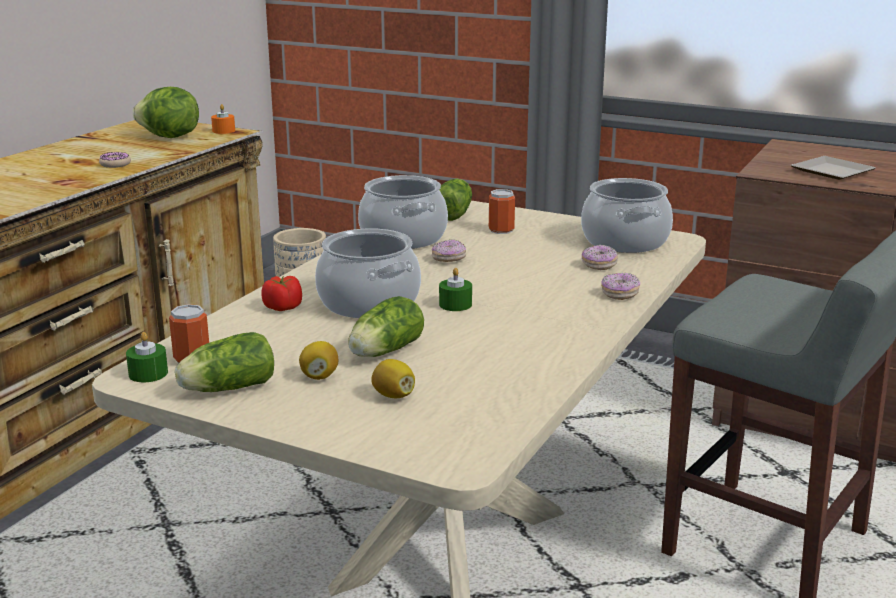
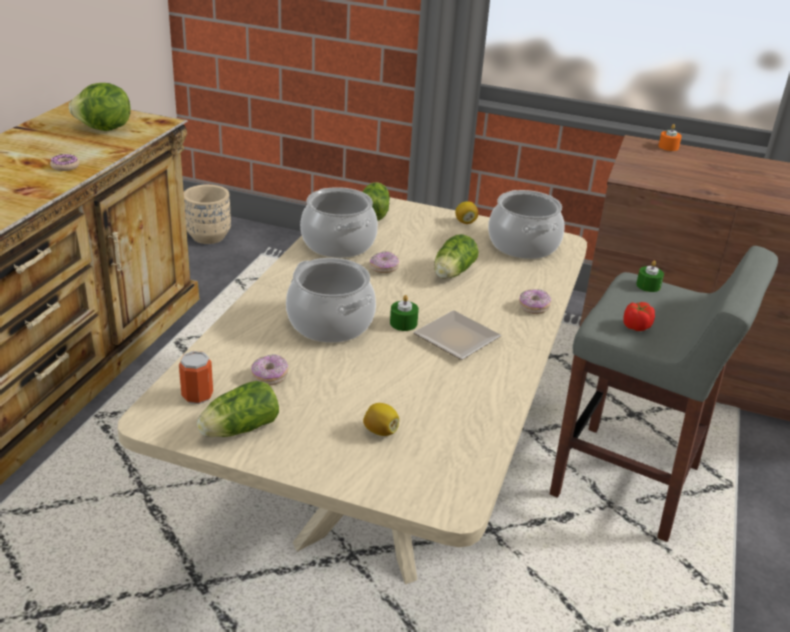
camera: 10 degrees left, 10 degrees up
green candle [126,332,168,382] -> green candle moved to [636,260,664,292]
orange candle [211,104,235,134] -> orange candle moved to [658,124,682,151]
tomato [262,276,302,311] -> tomato moved to [623,302,655,331]
lemon [299,341,338,380] -> lemon moved to [455,201,478,224]
lettuce [348,296,424,357] -> lettuce moved to [434,234,479,279]
can [489,189,515,234] -> none
donut [582,245,618,270] -> donut moved to [251,354,288,386]
plate [791,156,876,180] -> plate moved to [413,310,501,360]

